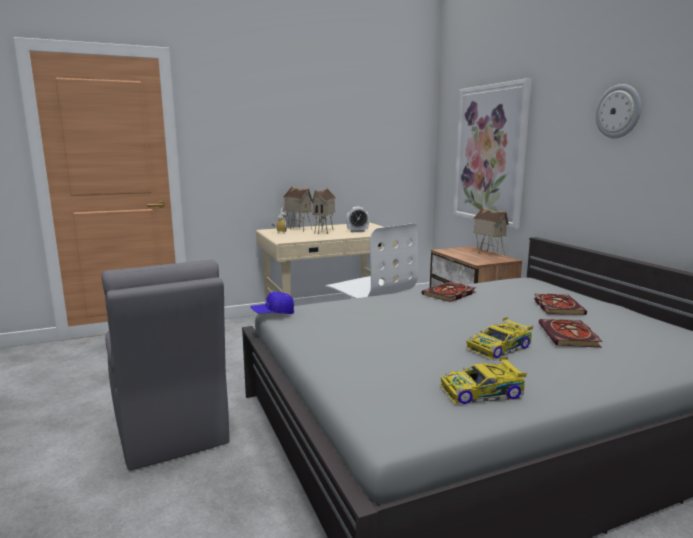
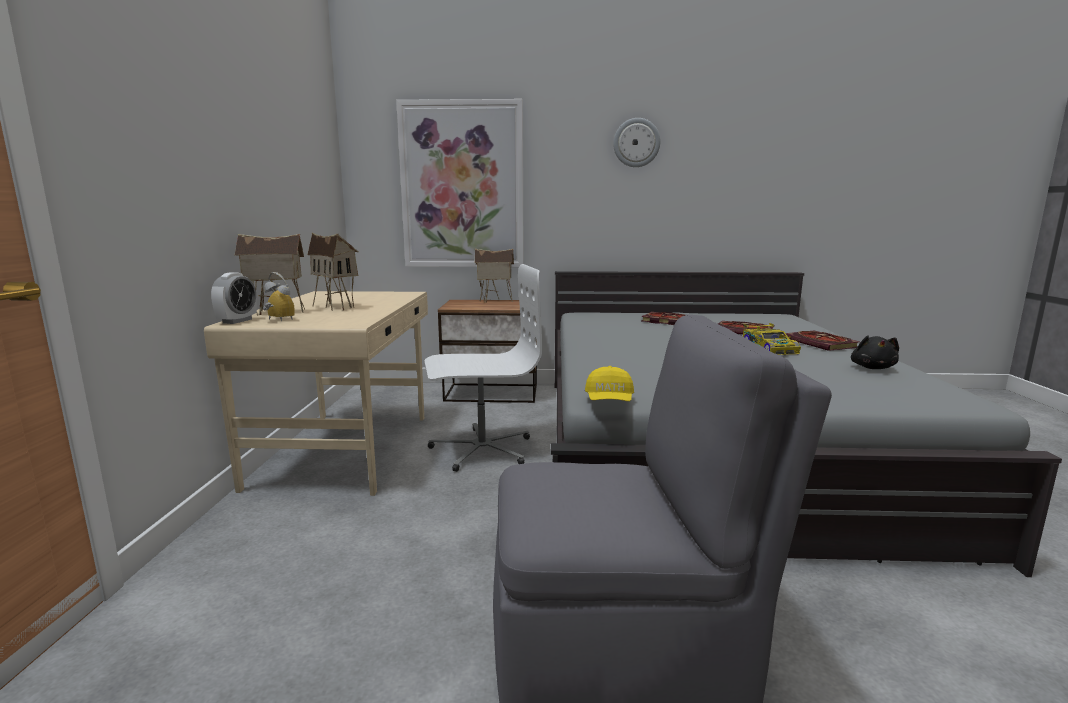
camera: 65 degrees left, 0 degrees up
blue cap [250,292,294,314] -> yellow cap [585,366,634,401]
alarm clock [346,207,369,232] -> alarm clock moved to [211,272,257,324]
book [422,282,476,302] -> book moved to [784,331,860,351]
toy car [441,357,527,404] -> black plush toy [851,335,899,369]

